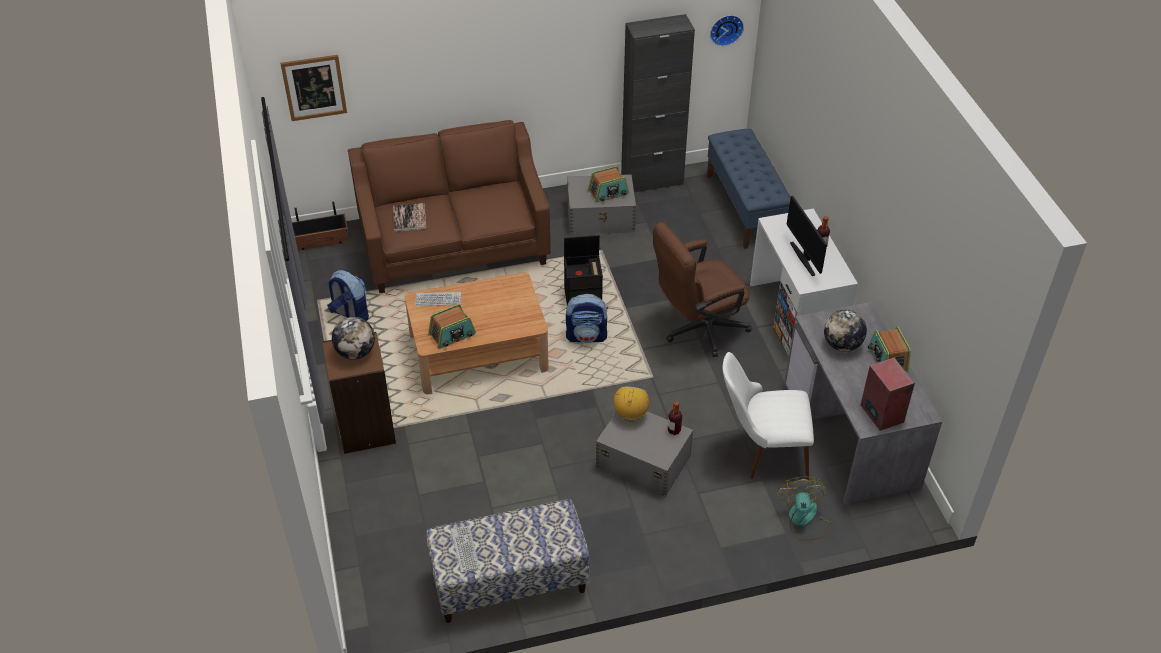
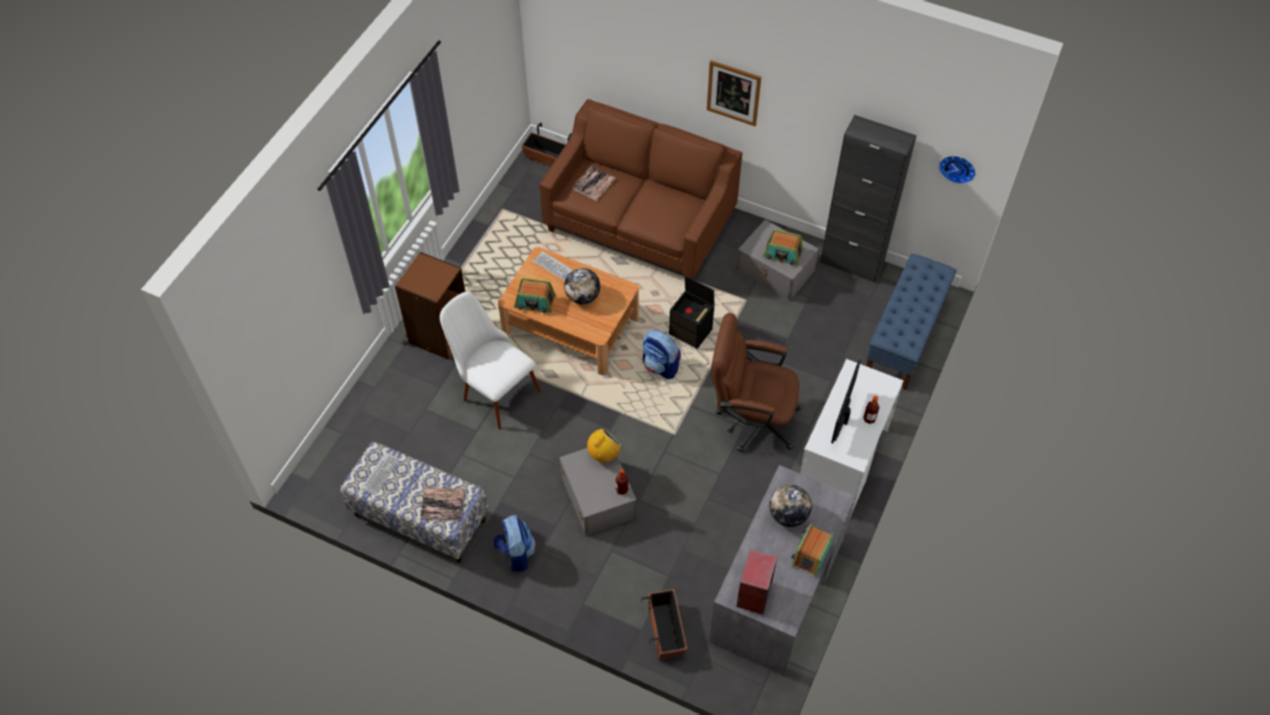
camera: 40 degrees right, 10 degrees up
picture [280,55,347,121] -> picture moved to [707,60,761,126]
backpack [327,270,369,321] -> backpack moved to [493,515,536,571]
globe [332,317,375,360] -> globe moved to [564,268,600,304]
white chair [723,352,814,480] -> white chair moved to [440,292,541,429]
fan [777,477,834,541] -> planter [641,589,687,660]
none -> book [420,487,465,521]

